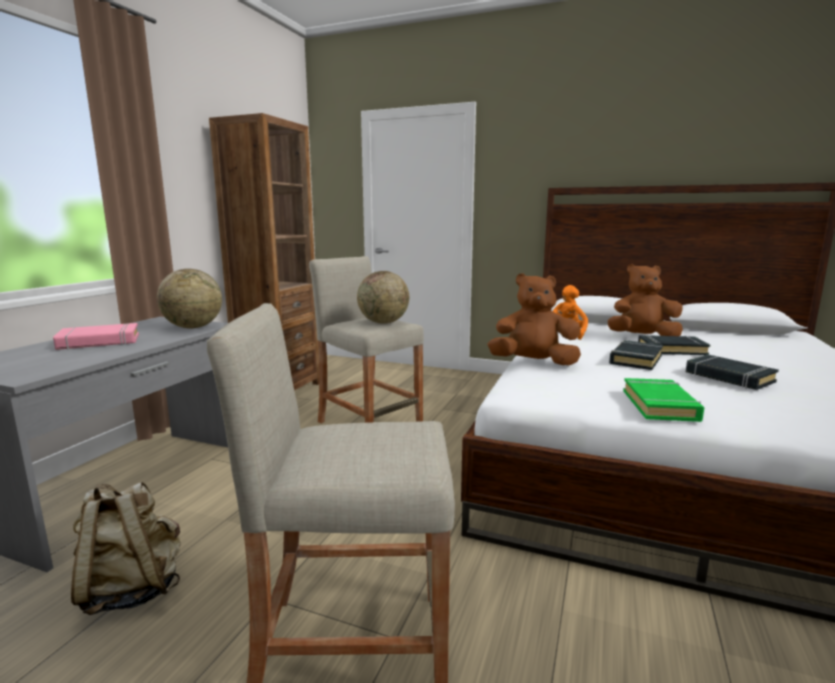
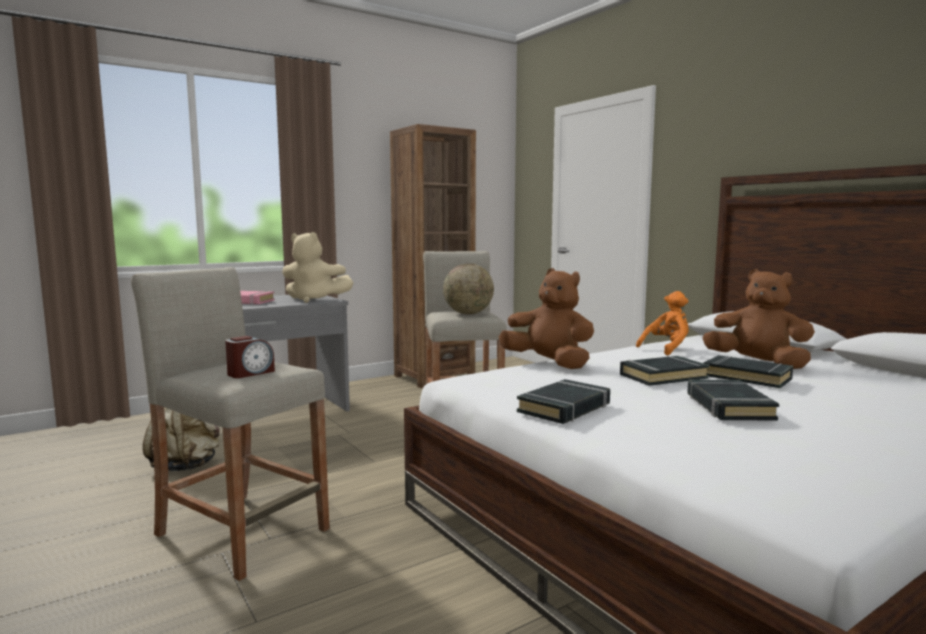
camera: 35 degrees right, 5 degrees down
globe [157,269,222,328] -> beige plush toy [282,232,353,303]
green book [623,378,704,422] -> black book [517,379,610,424]
none -> alarm clock [225,336,275,378]

